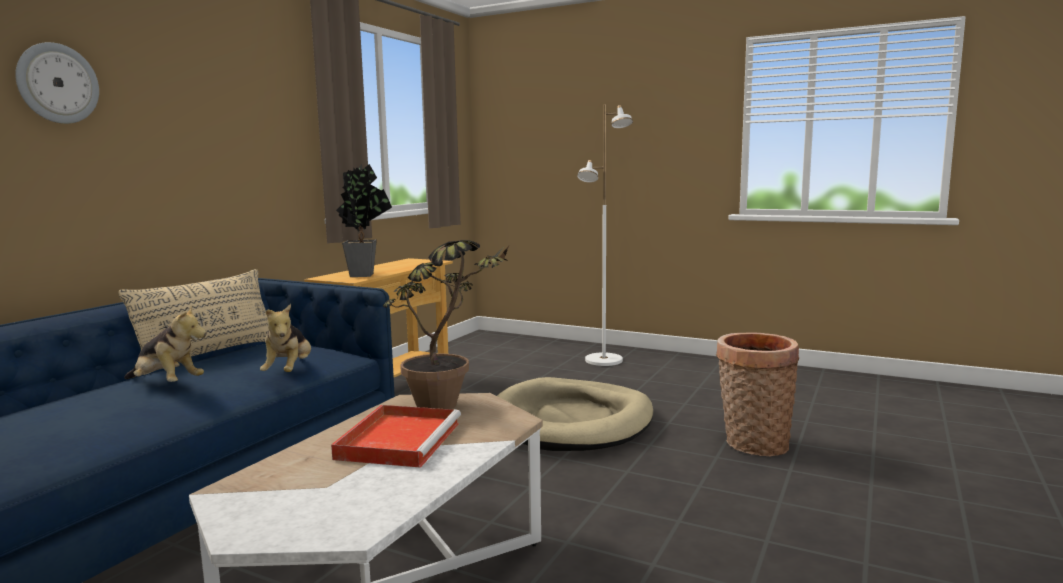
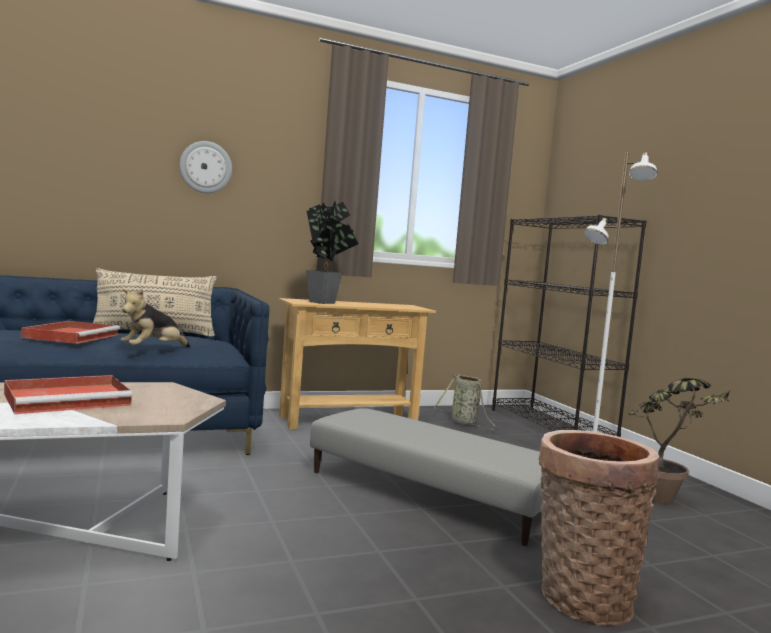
camera: 40 degrees right, 5 degrees down
wall clock [15,42,99,124] -> wall clock moved to [179,141,232,193]
plush toy [124,305,207,382] -> red tray [21,321,120,344]
potted plant [383,240,509,409] -> potted plant moved to [628,378,730,504]
beige dog bed [497,377,653,451] -> grey ottoman [310,408,542,546]
none -> basket [434,374,497,430]
none -> black bookcase [492,215,646,437]

